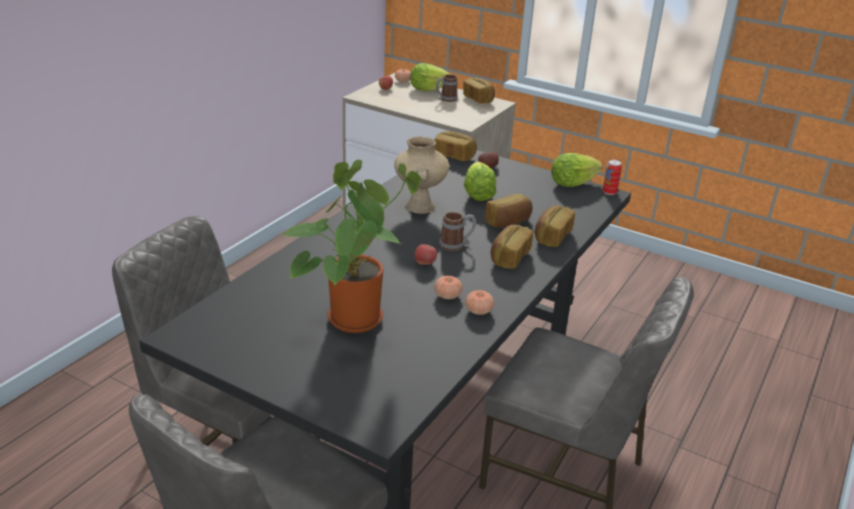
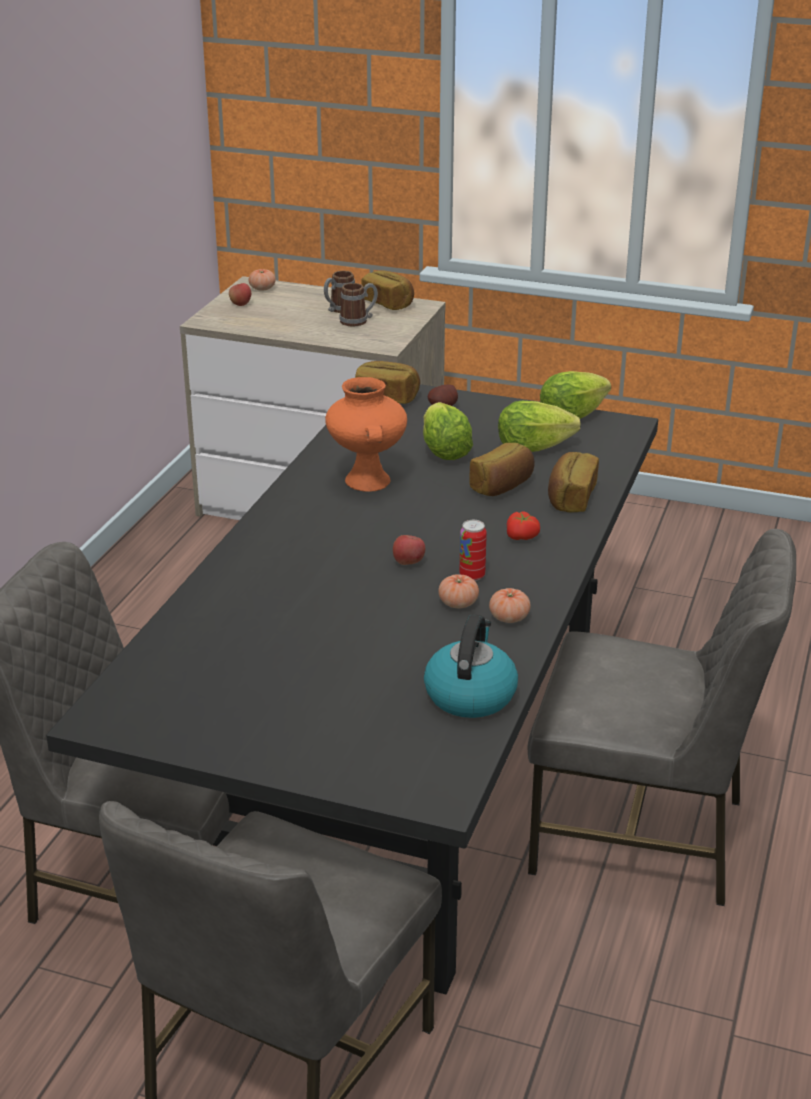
camera: 10 degrees left, 0 degrees up
potted plant [280,160,421,333] -> none
beige vase [394,136,449,214] -> orange vase [325,377,407,492]
lettuce [410,63,450,91] -> lettuce moved to [498,401,581,452]
mug [439,212,476,251] -> mug moved to [339,283,378,327]
bread [491,225,533,269] -> tomato [507,511,540,540]
can [603,160,622,195] -> can moved to [459,520,487,581]
none -> kettle [424,614,518,718]

